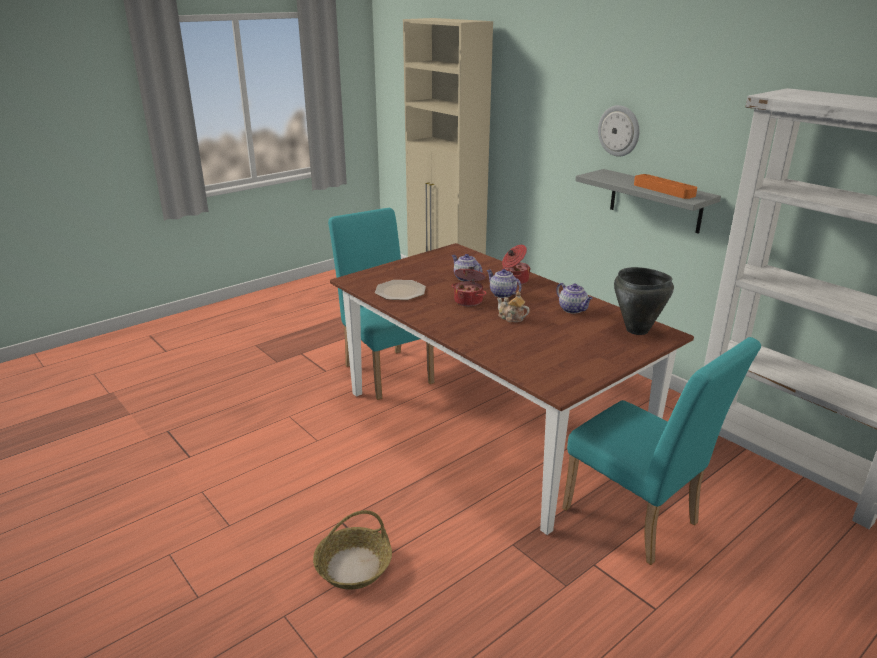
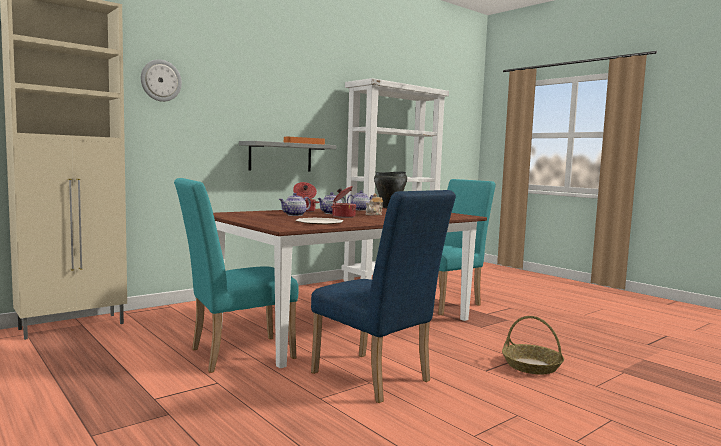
camera: 90 degrees left, 20 degrees down
wall clock [598,105,640,157] -> wall clock moved to [141,59,182,102]
none -> blue chair [311,190,456,403]

